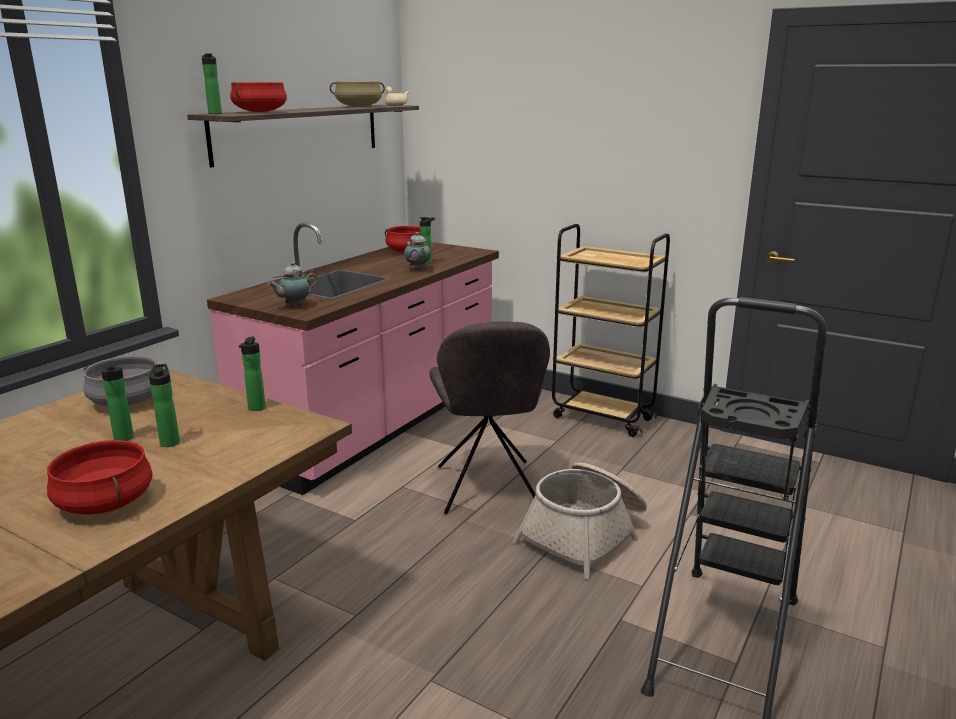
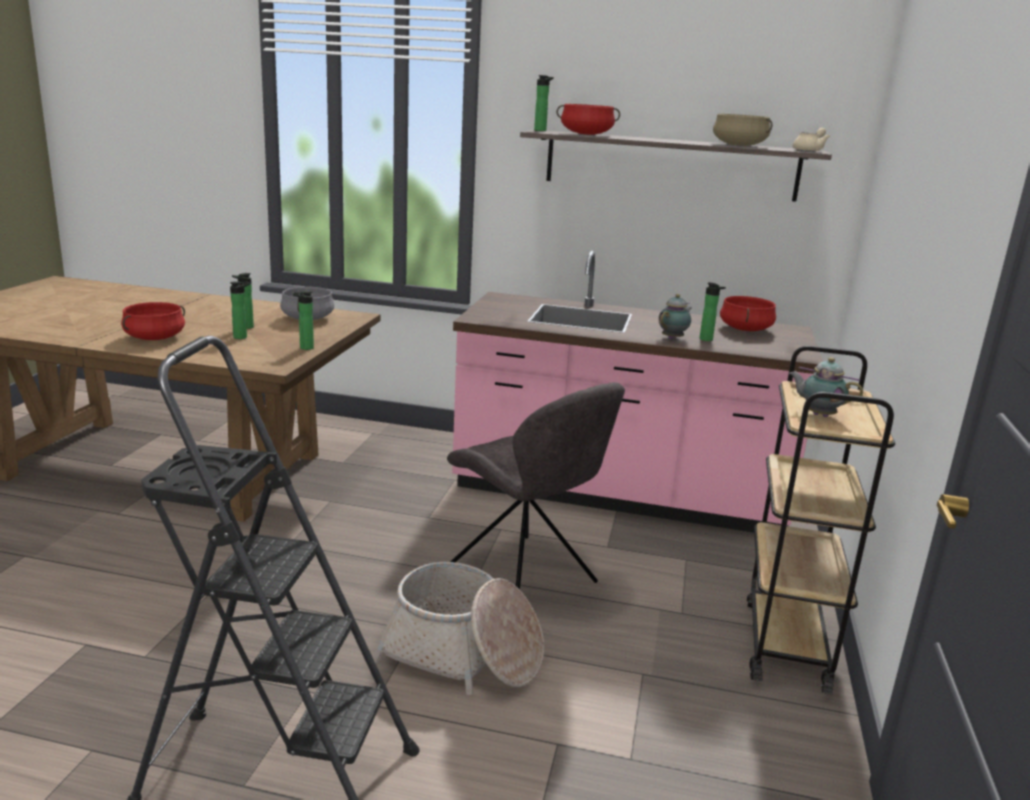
camera: 70 degrees right, 0 degrees up
teapot [268,262,318,307] -> teapot moved to [789,357,863,417]
grey chair [430,321,550,514] -> grey chair turned 105 degrees counterclockwise [447,382,625,589]

